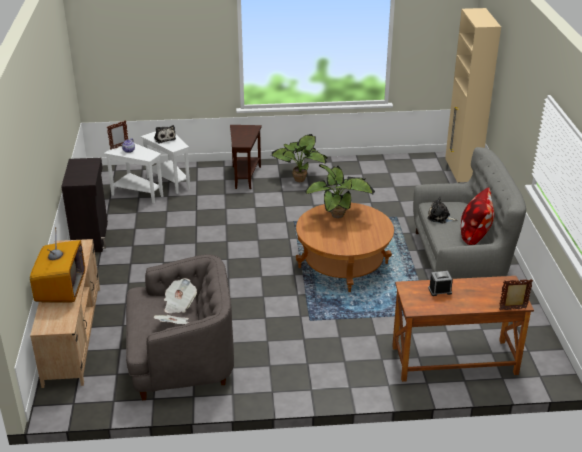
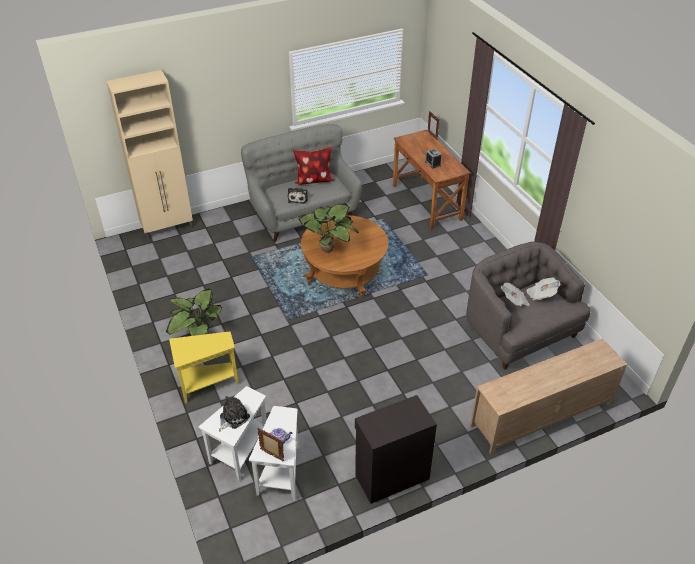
camera: 110 degrees left, 10 degrees up
television [30,227,85,303] -> none
brown side table [230,125,262,189] -> yellow side table [169,331,239,404]

